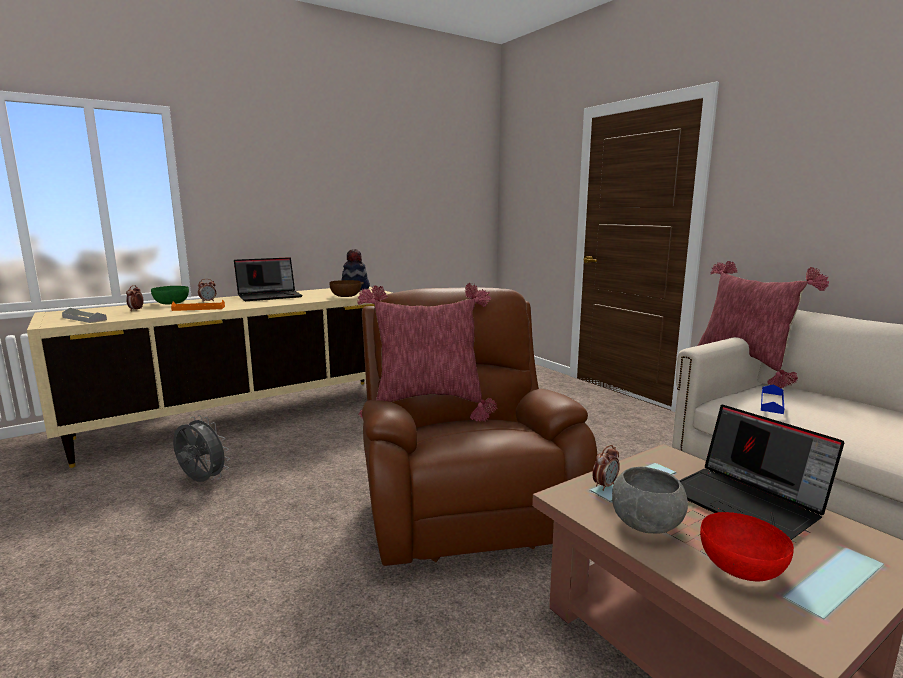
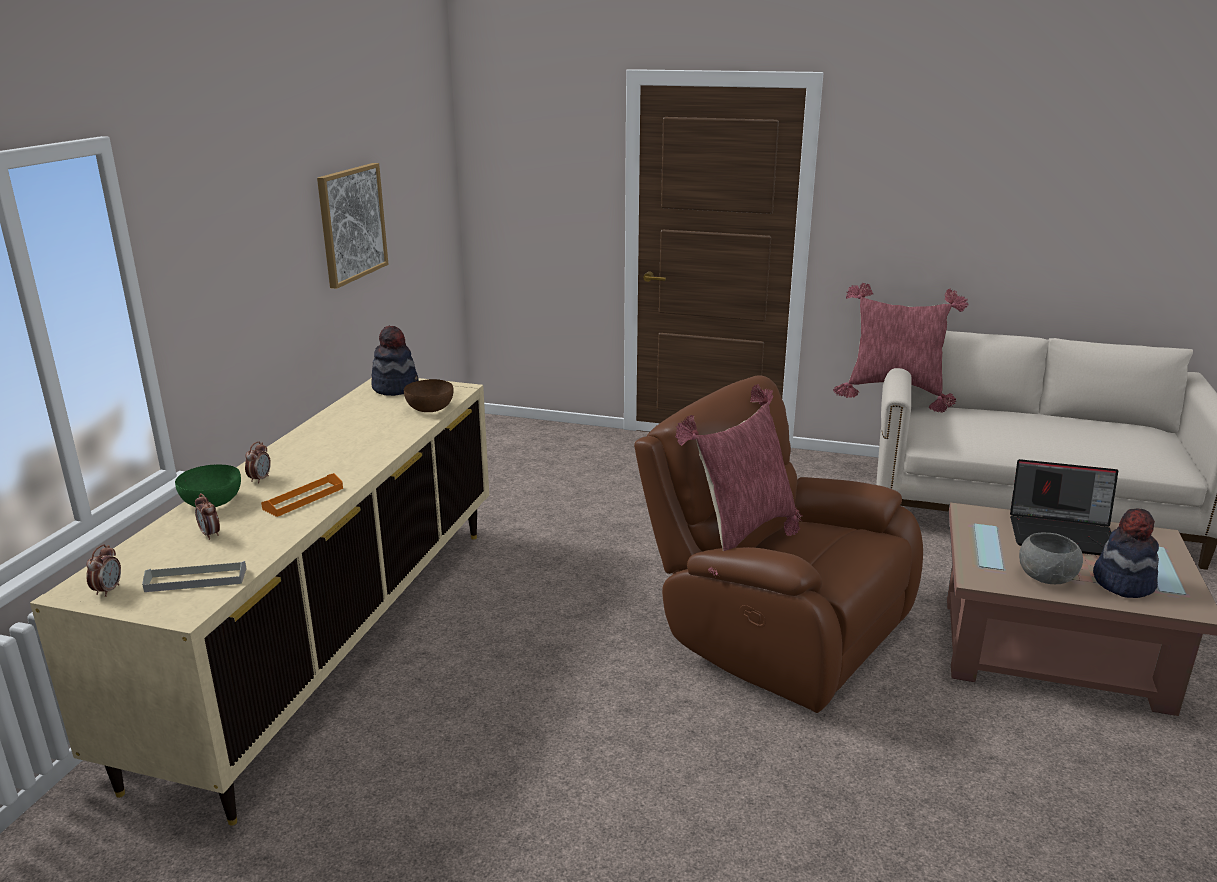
camera: 40 degrees left, 10 degrees up
grey fan [173,415,230,482] -> none
laptop [234,257,303,301] -> none
alarm clock [592,445,620,491] -> alarm clock moved to [86,544,121,597]
red bowl [700,512,794,581] -> hat [1093,509,1159,598]
blue tray [761,384,785,414] -> none
none -> picture [317,163,388,289]

